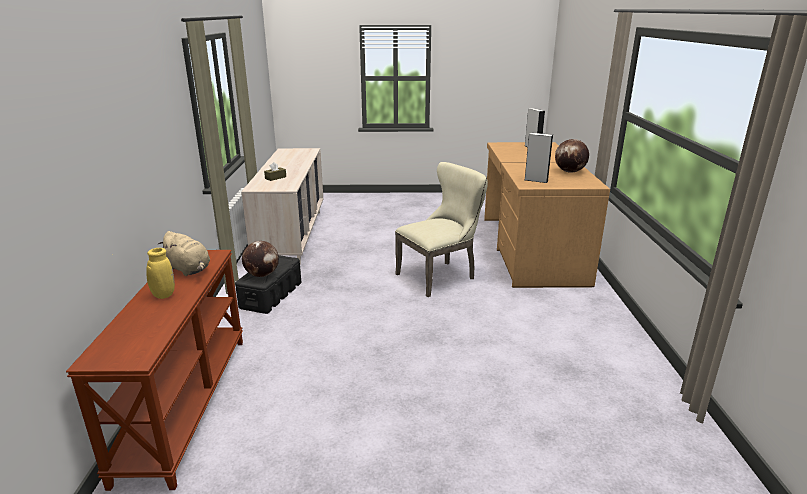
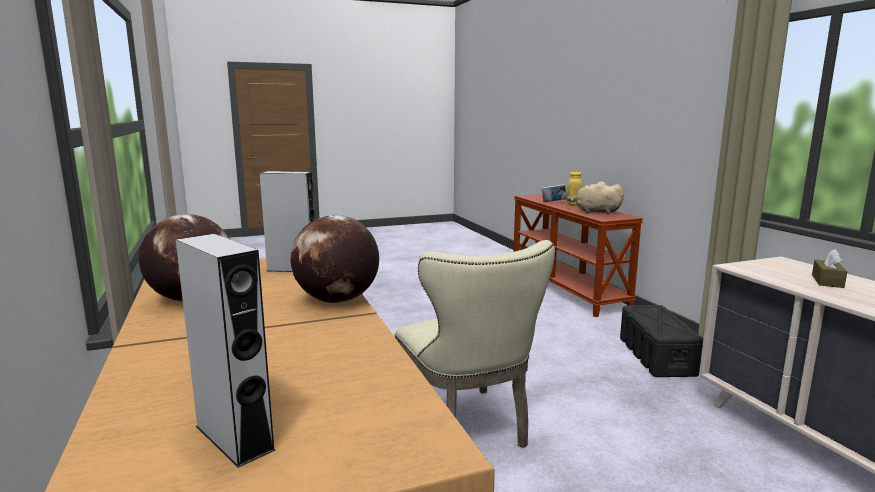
camera: 160 degrees right, 10 degrees down
globe [242,241,279,277] -> globe moved to [290,215,379,303]
beige chair [395,162,488,297] -> beige chair turned 60 degrees counterclockwise [395,240,555,448]
none -> book [541,184,567,202]

